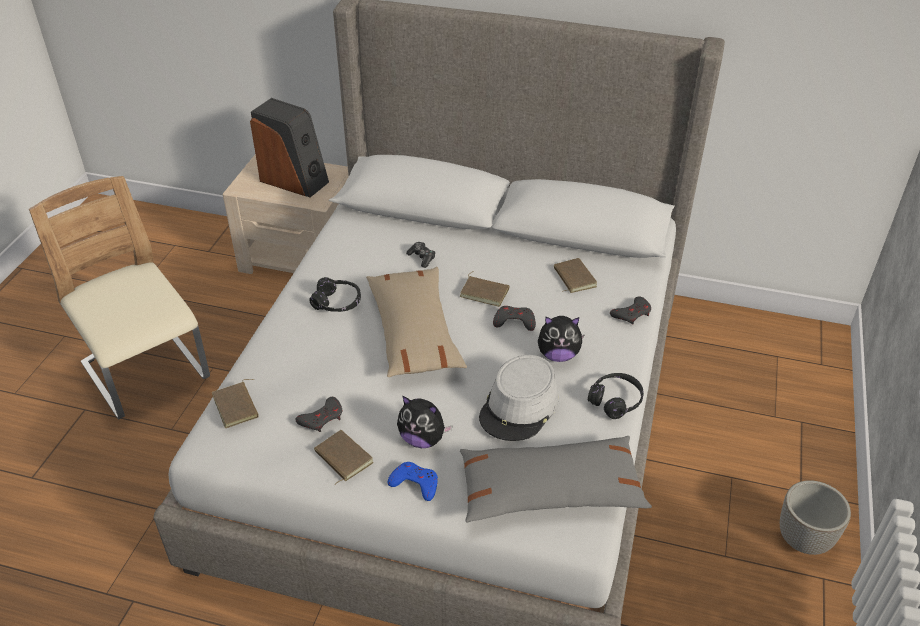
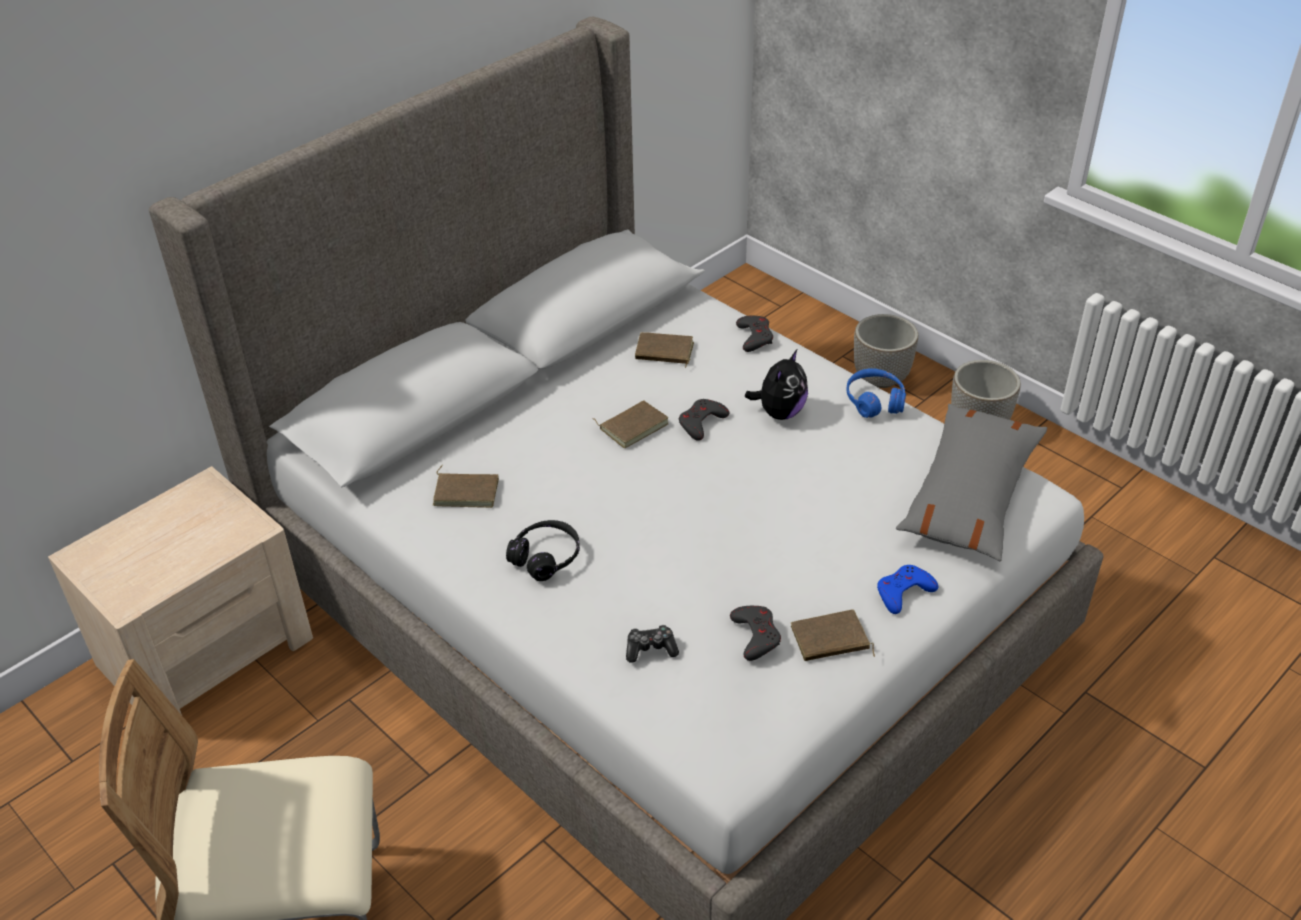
camera: 60 degrees left, 0 degrees up
brown book [212,379,259,428] -> brown book moved to [433,465,499,508]
speaker [250,98,329,197] -> none
beige pillow [366,267,467,377] -> none
plush toy [397,395,453,448] -> none
game controller [406,242,436,268] -> game controller moved to [626,625,679,663]
grey hat [479,355,558,441] -> none
black headphones [588,373,644,419] -> blue headphones [846,368,906,418]
none -> planter [854,314,918,388]

